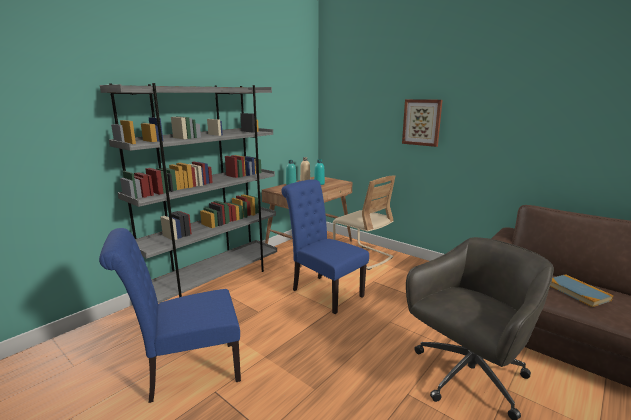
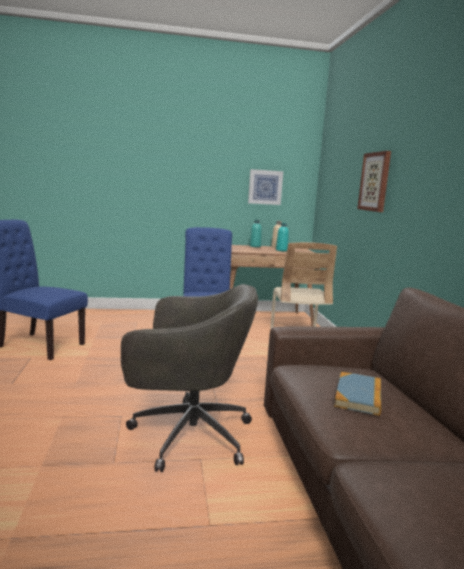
camera: 40 degrees right, 5 degrees down
grey bookcase [100,83,277,303] -> none
none -> picture [248,169,283,205]

